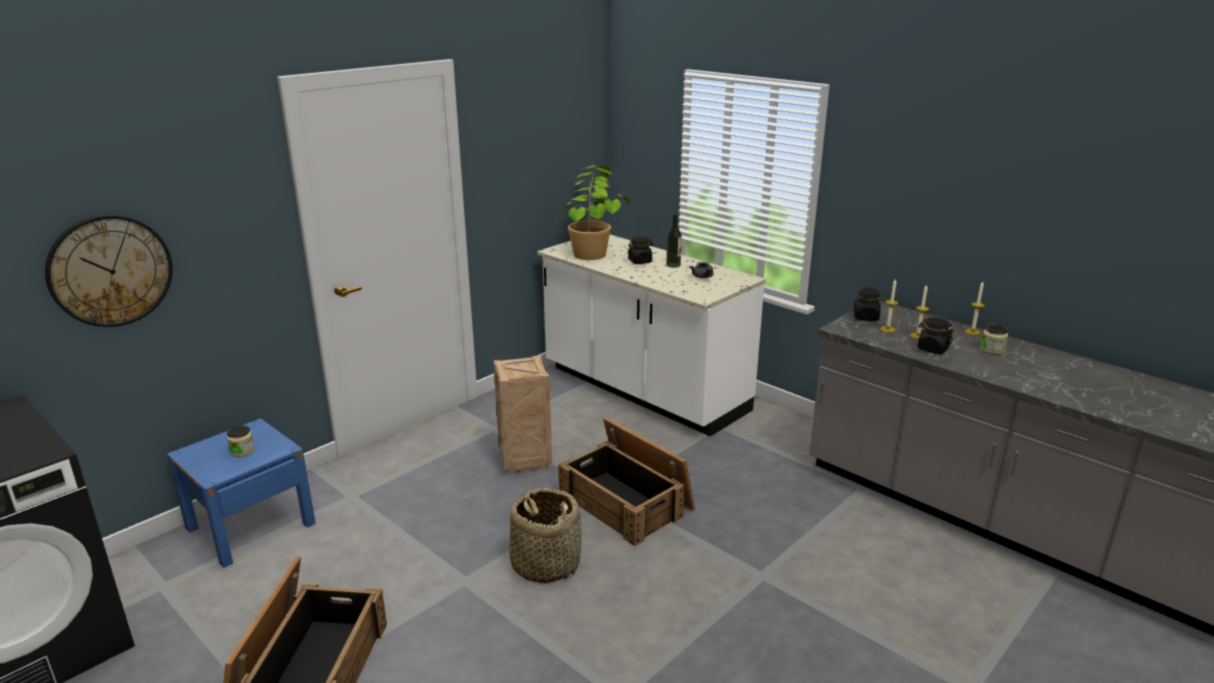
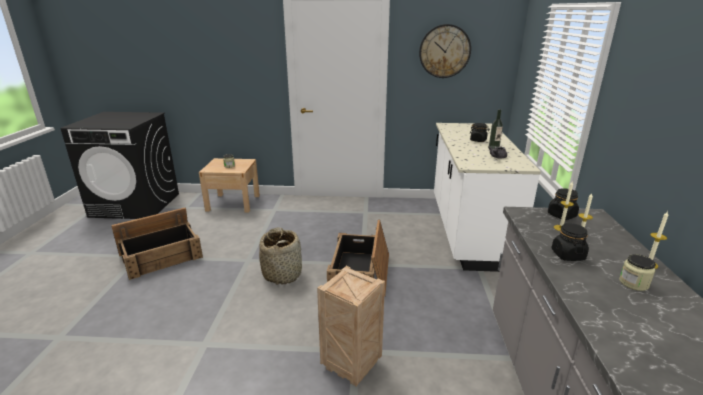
camera: 50 degrees right, 0 degrees up
wall clock [45,215,173,327] -> wall clock moved to [419,24,471,78]
blue nightstand [167,418,316,568] -> beige nightstand [199,158,260,213]
crate [493,355,552,474] -> crate moved to [317,266,385,386]
potted plant [563,165,631,260] -> none

